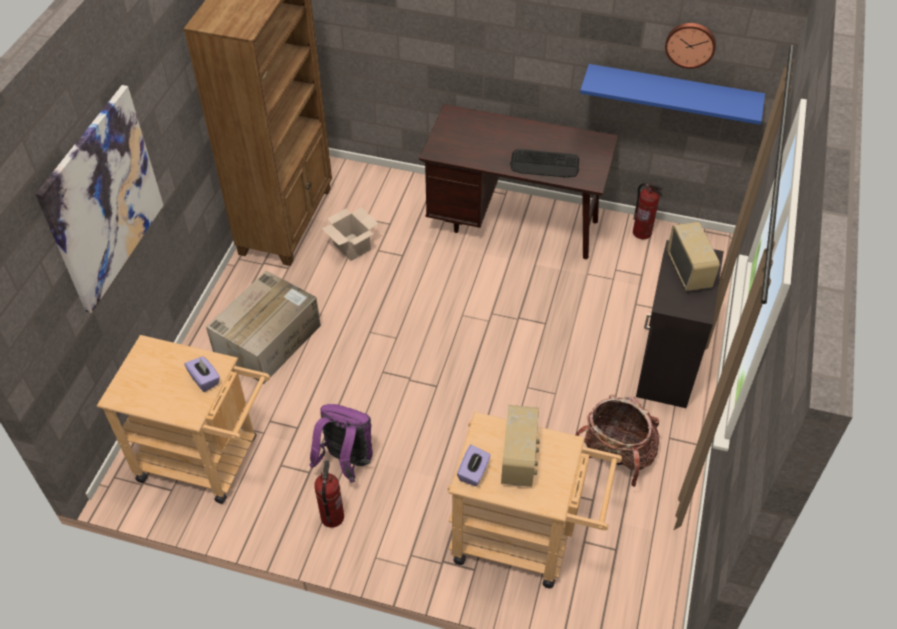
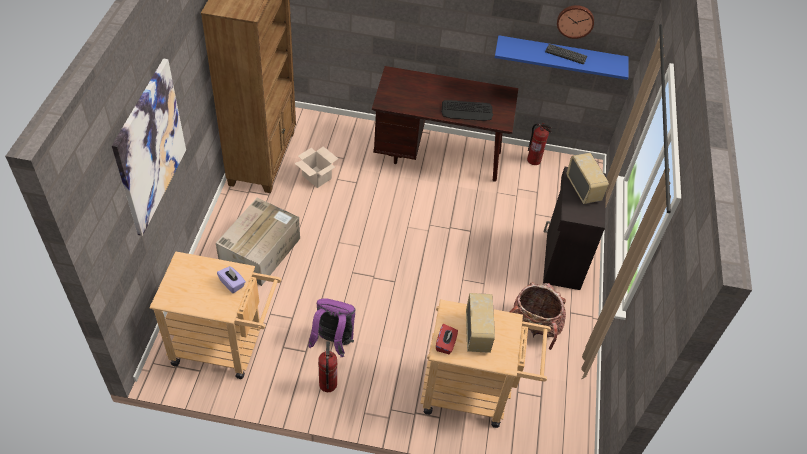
camera: 10 degrees left, 0 degrees up
purple tissue box [457,445,491,486] -> red tissue box [436,324,458,354]
none -> keyboard [545,44,587,64]

